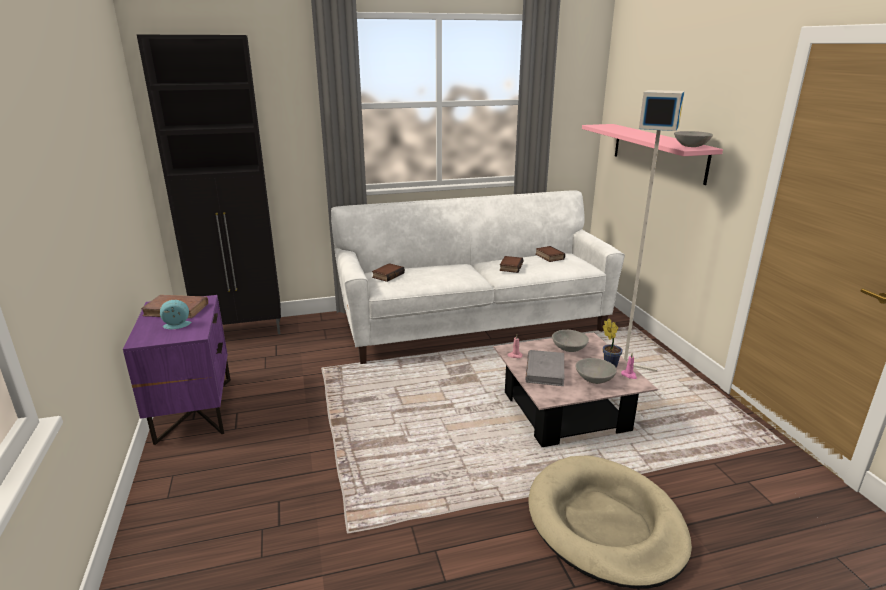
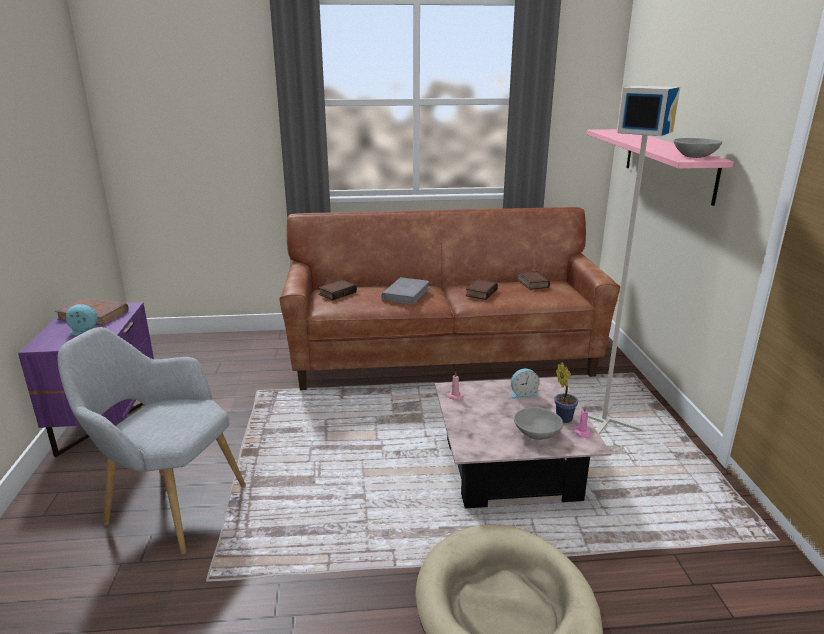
camera: 10 degrees right, 0 degrees up
black cabinet [137,35,281,334] -> none
white sofa [331,190,625,364] -> brown sofa [279,207,620,390]
grey book [525,350,564,386] -> grey book moved to [381,277,431,305]
grey bowl [552,330,589,352] -> alarm clock [511,369,540,399]
none -> grey armchair [57,327,246,554]

